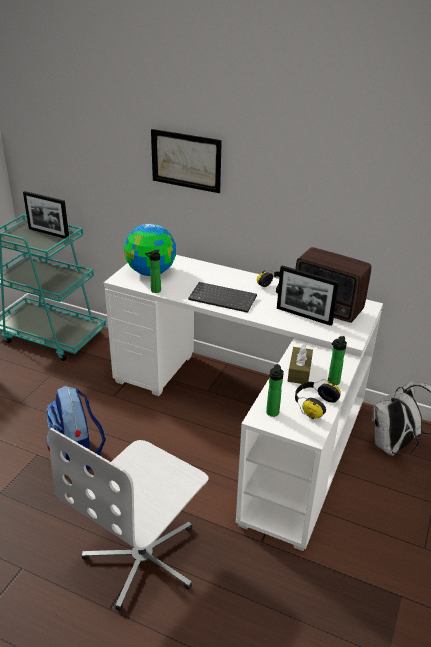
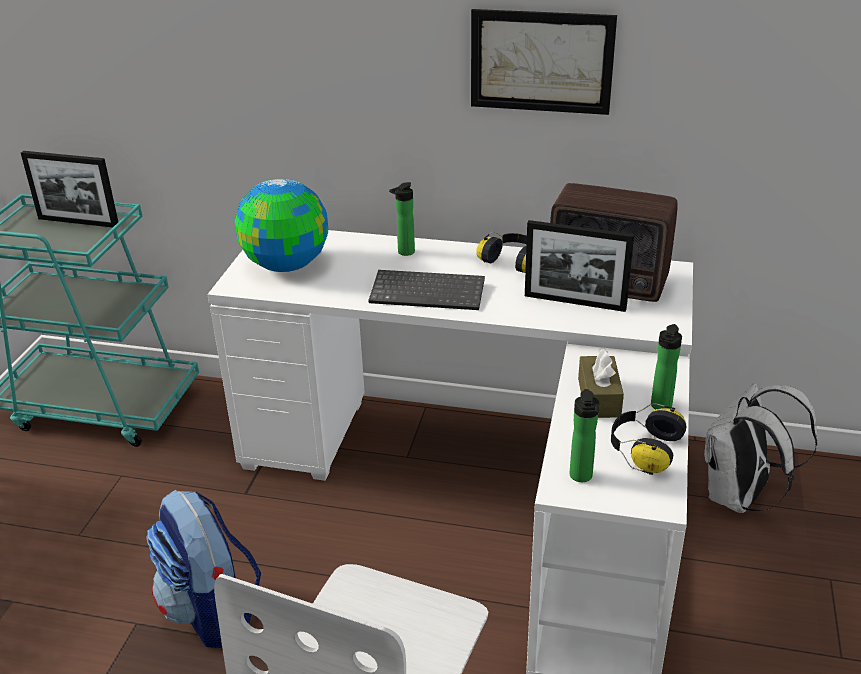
camera: 10 degrees left, 0 degrees up
bottle [145,250,161,293] -> bottle moved to [389,182,415,256]
picture [151,129,222,193] -> picture moved to [471,9,617,115]

